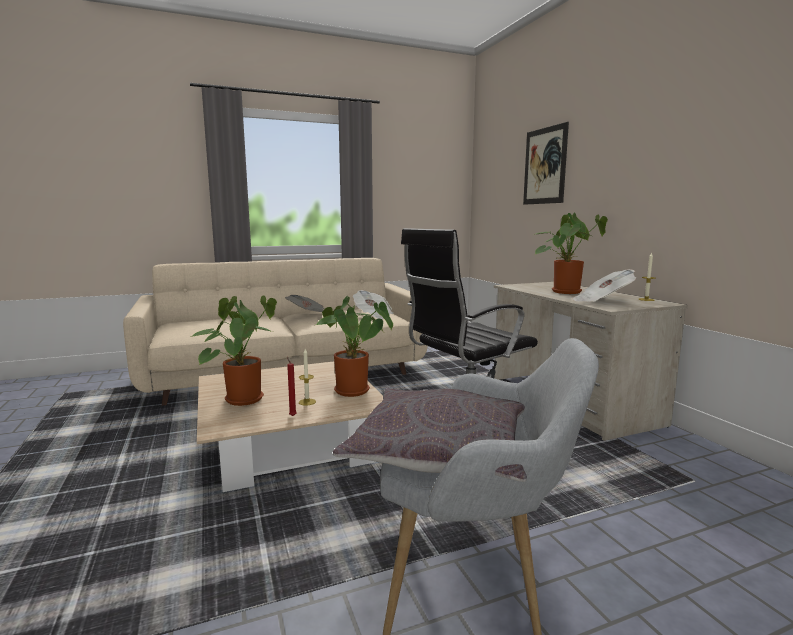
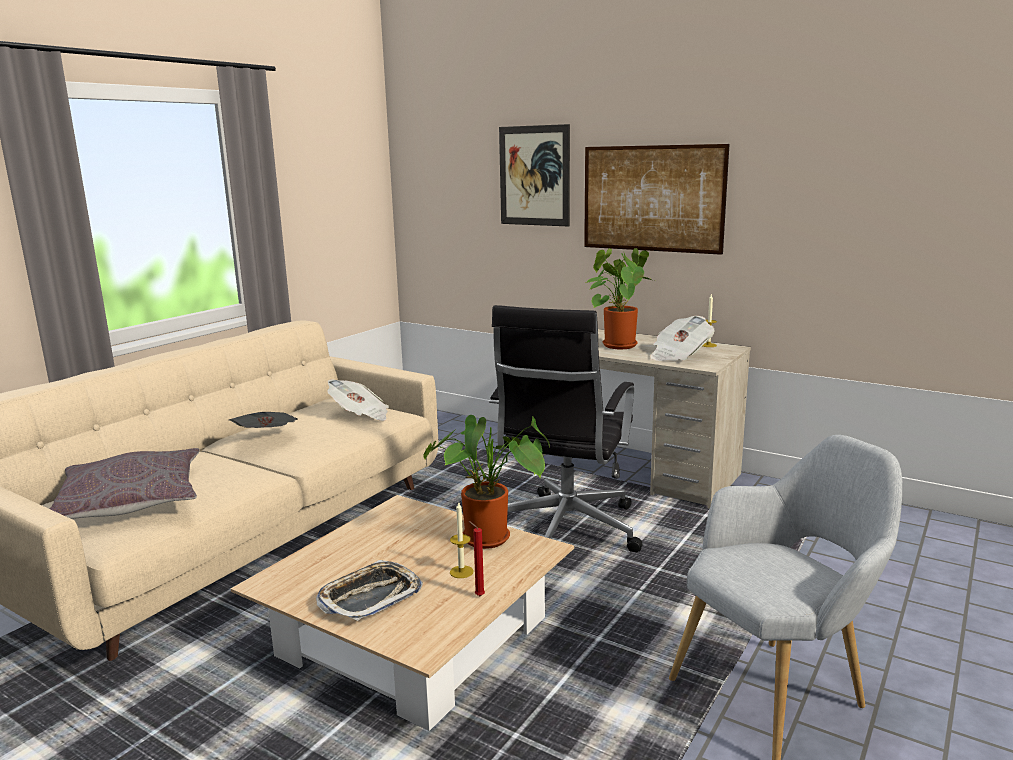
camera: 35 degrees left, 5 degrees up
potted plant [190,295,277,406] -> tray [316,560,423,621]
grey pillow [333,388,527,482] -> grey pillow moved to [50,448,200,519]
none -> picture [584,144,729,255]

